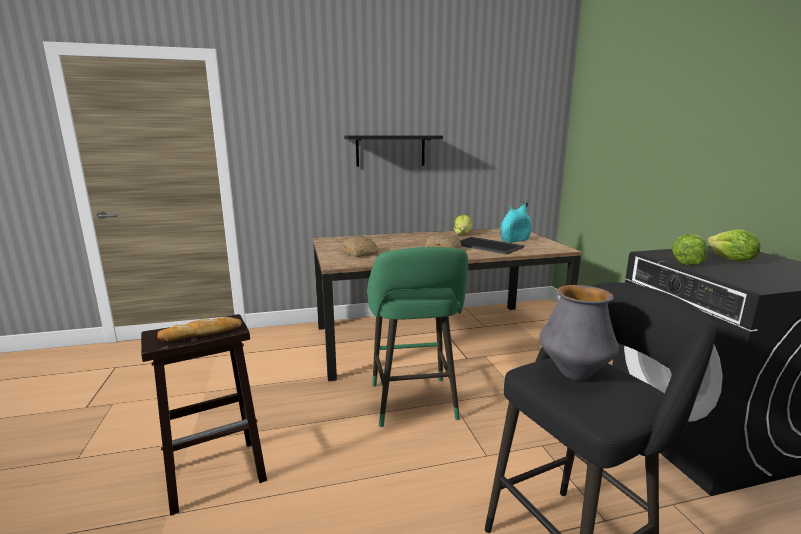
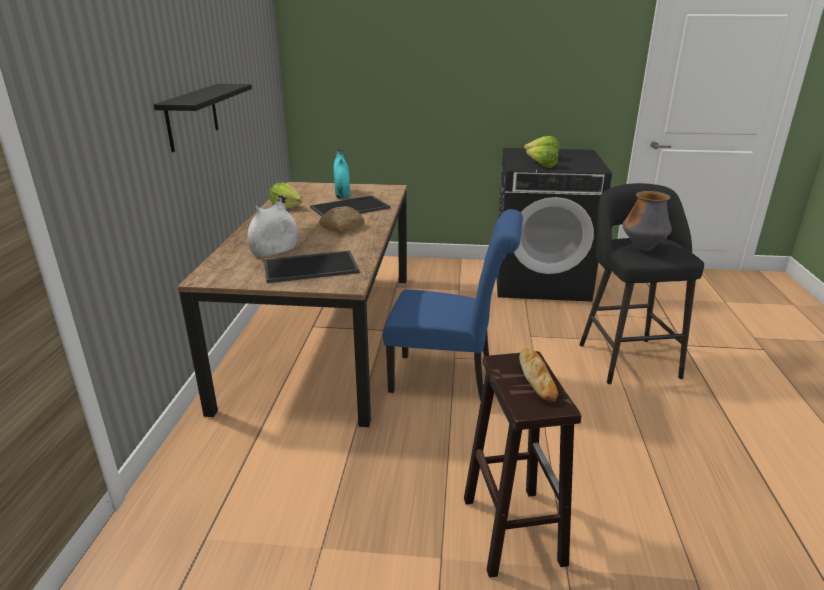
camera: 70 degrees left, 10 degrees up
bread [341,236,379,257] -> tray [264,250,360,283]
green stool [367,247,468,427] -> blue chair [383,209,523,401]
none -> white vase [247,195,298,257]

